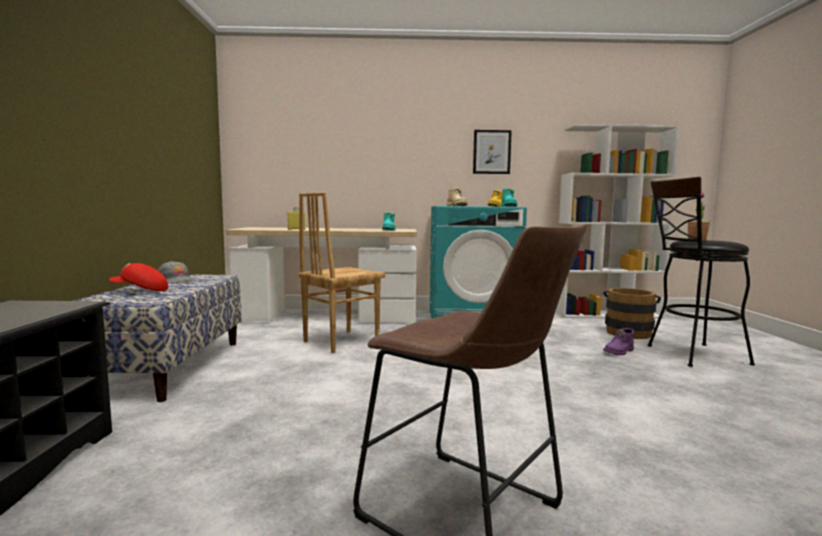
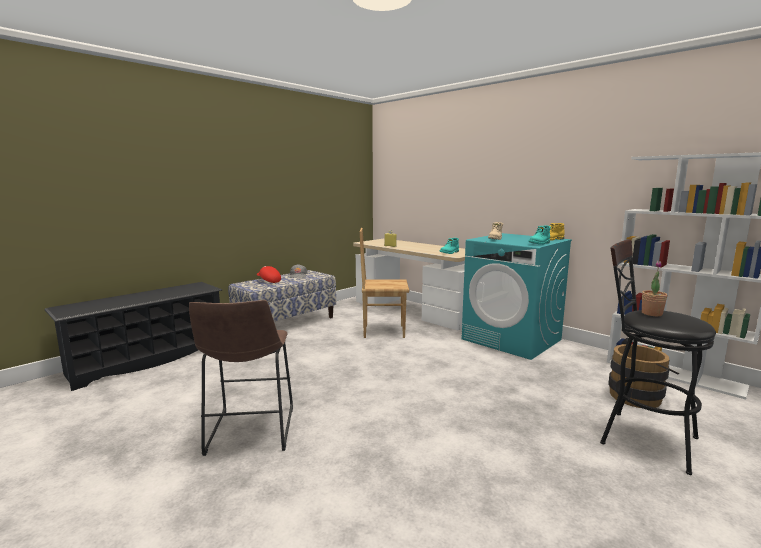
camera: 45 degrees right, 5 degrees up
picture [473,130,512,174] -> none
purple boot [603,328,634,355] -> none

